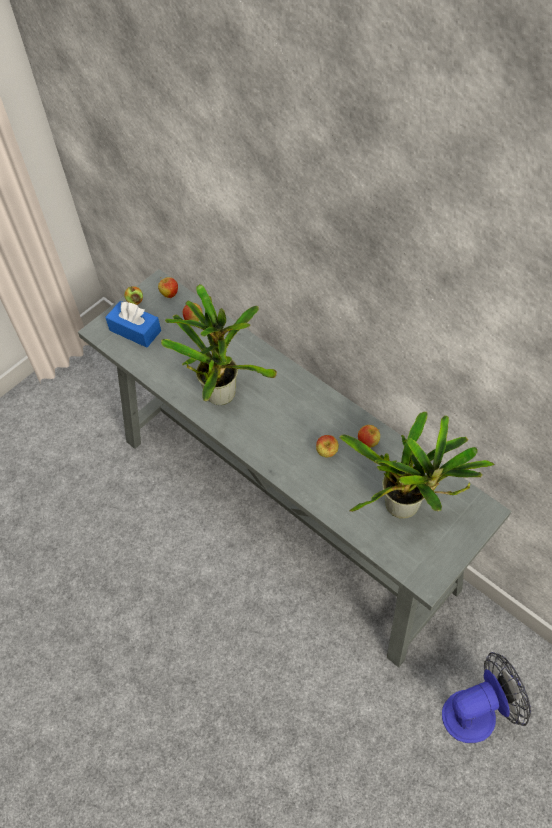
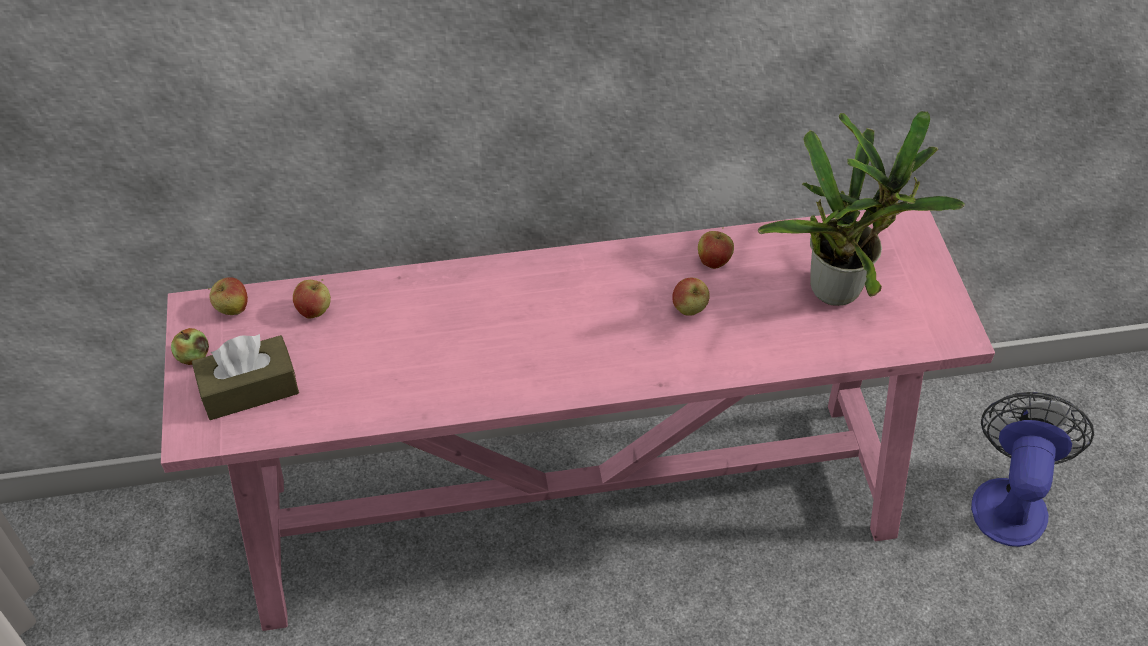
camera: 55 degrees left, 5 degrees down
grey console table [78,269,511,667] -> pink console table [161,210,995,631]
blue tissue box [105,301,161,347] -> brown tissue box [192,334,299,420]
potted plant [161,284,277,405] -> none

